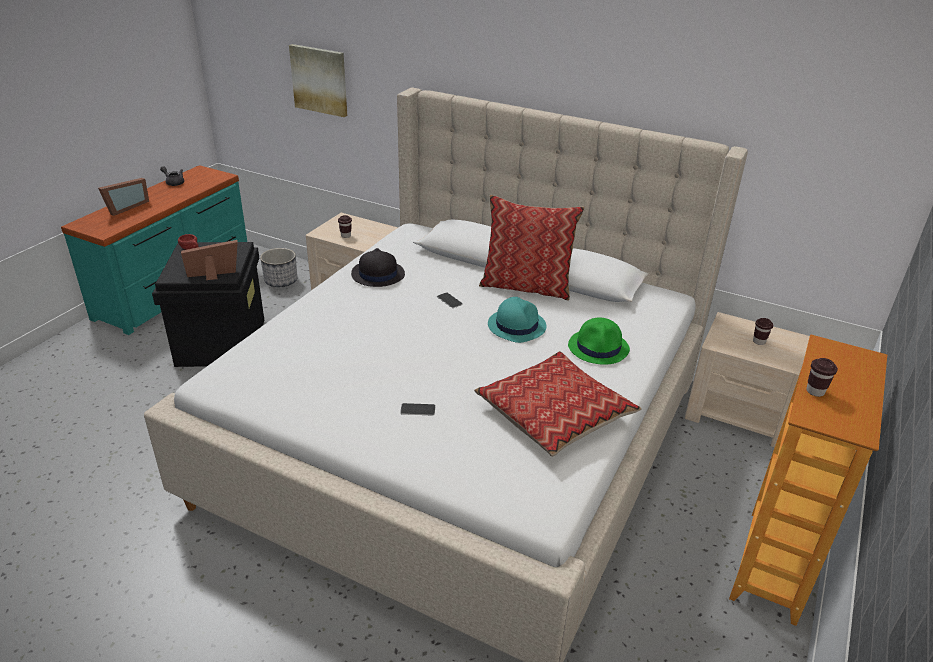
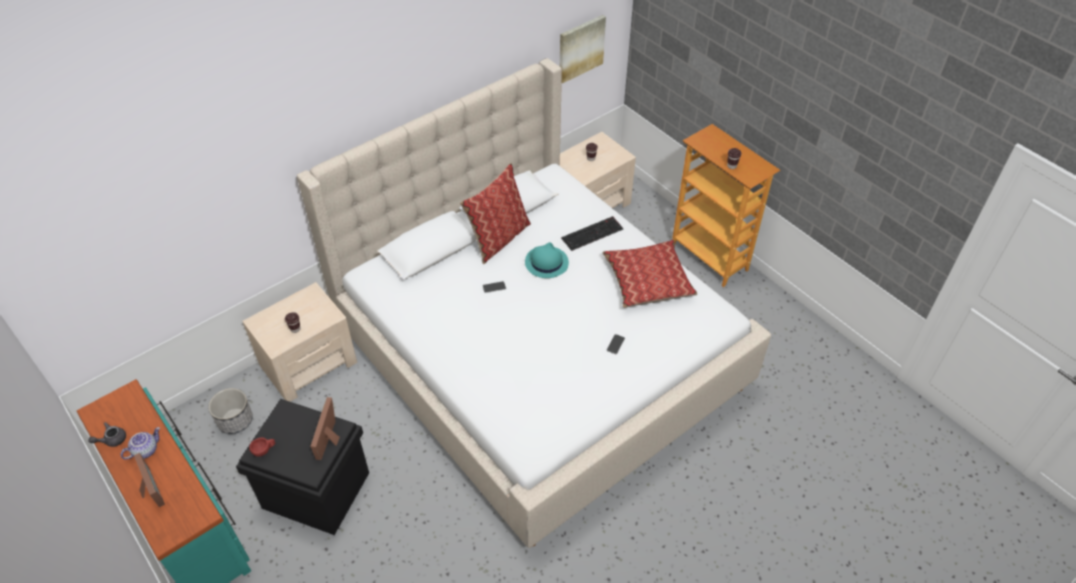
camera: 65 degrees left, 15 degrees up
picture [289,44,347,117] -> picture moved to [560,15,606,83]
black hat [351,248,405,287] -> none
green hat [568,318,630,365] -> keyboard [561,216,623,251]
none -> teapot [121,427,160,459]

